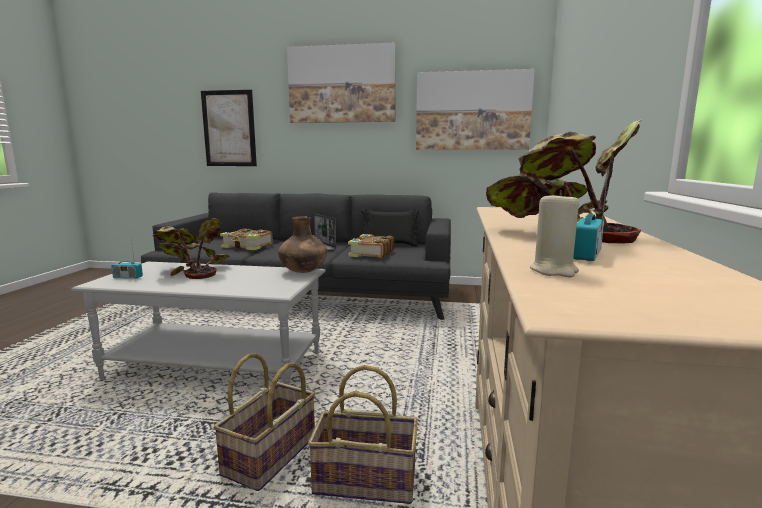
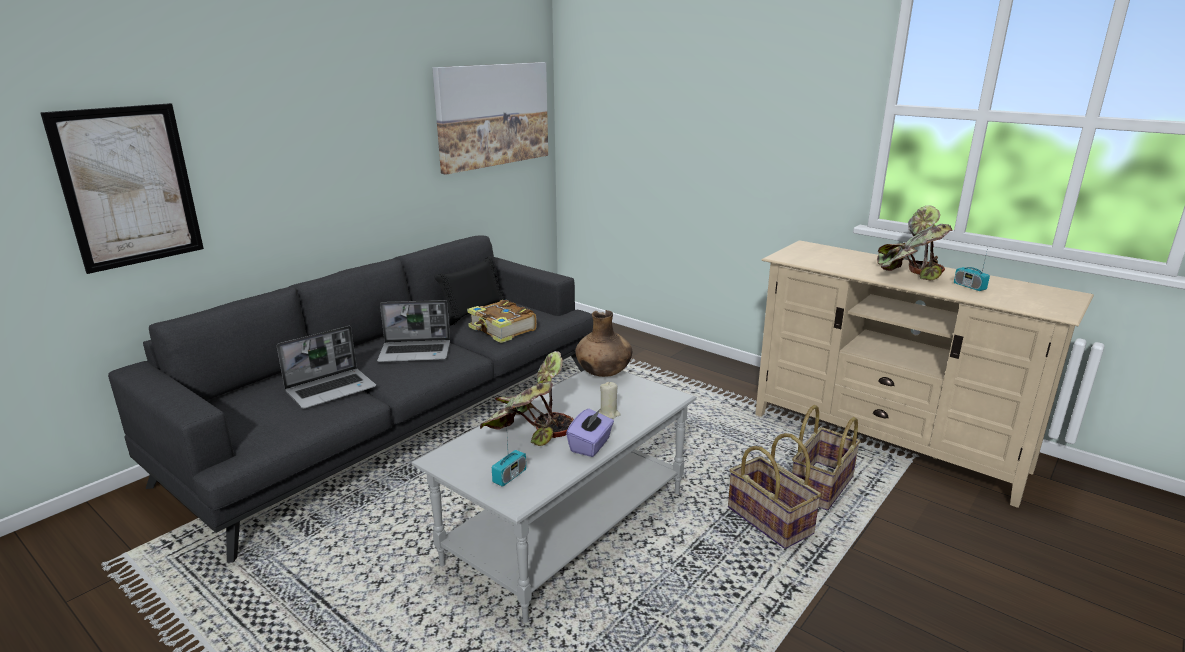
camera: 60 degrees left, 10 degrees up
book [220,228,273,250] -> laptop [277,326,377,409]
picture [287,43,396,123] -> none
beige candle [530,190,579,277] -> beige candle moved to [599,382,621,419]
none -> purple tissue box [566,408,614,457]

